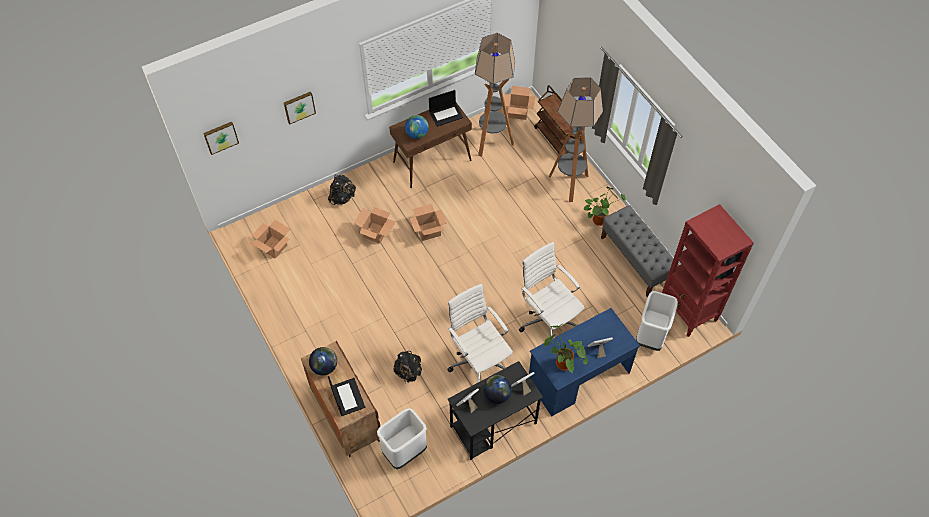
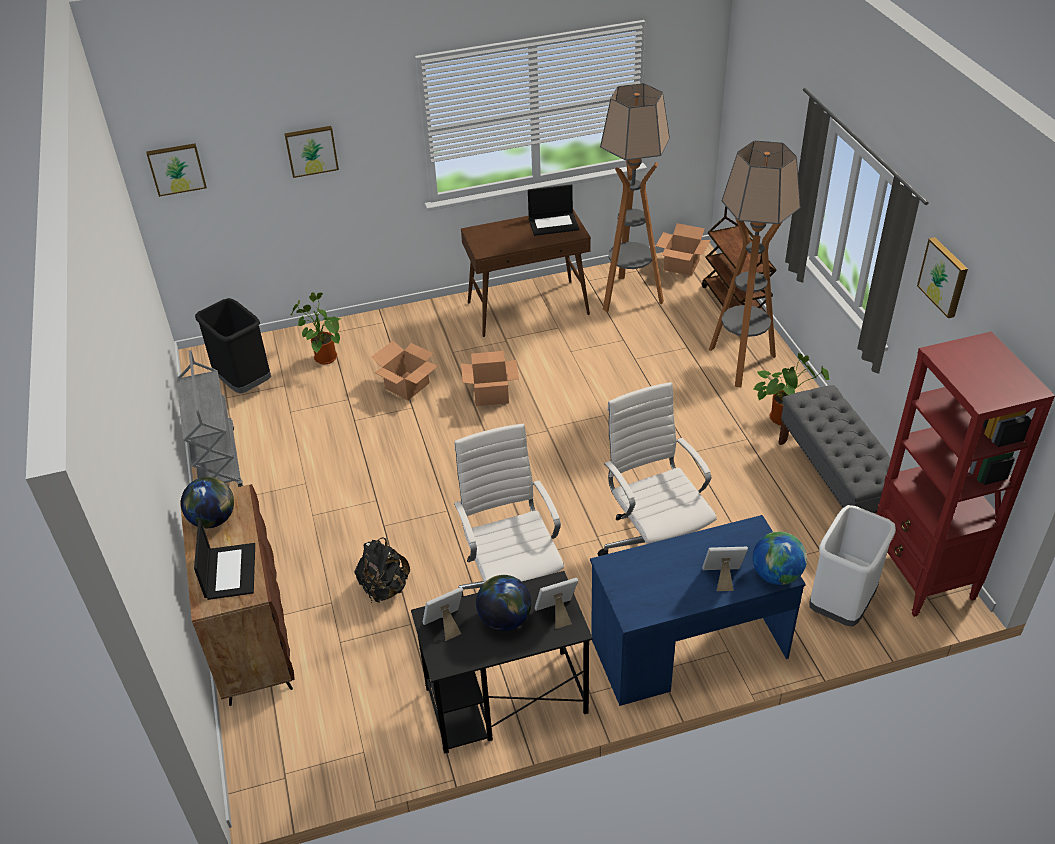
camera: 15 degrees right, 15 degrees down
cardboard box [251,220,290,258] -> black trash can [195,298,271,393]
black backpack [328,174,356,205] -> none
white trash can [377,408,427,469] -> none
globe [405,115,429,139] -> globe moved to [753,531,807,585]
potted plant [544,324,588,373] -> potted plant moved to [291,292,342,364]
none -> grey cart [177,350,243,487]
none -> picture [917,237,968,318]

